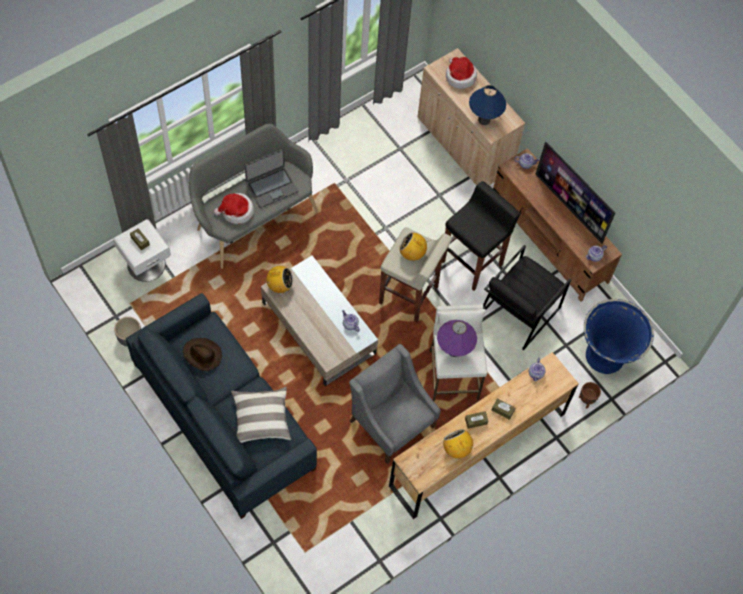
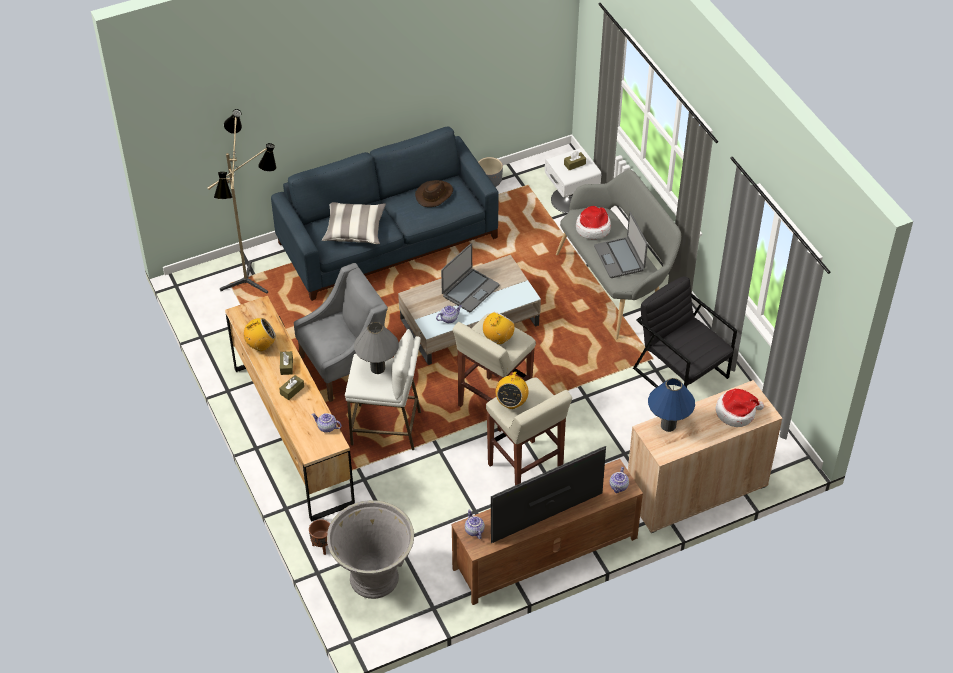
camera: 105 degrees right, 15 degrees down
radio [265,266,293,293] -> radio moved to [496,371,529,409]
purple table lamp [437,320,477,357] -> grey table lamp [354,322,399,374]
black stool [442,181,520,291] -> beige stool [486,377,572,485]
black armchair [483,245,572,350] -> black armchair moved to [633,276,737,388]
blue planter [584,299,654,374] -> grey planter [327,500,414,599]
none -> floor lamp [207,109,276,294]
none -> laptop [441,243,499,312]

